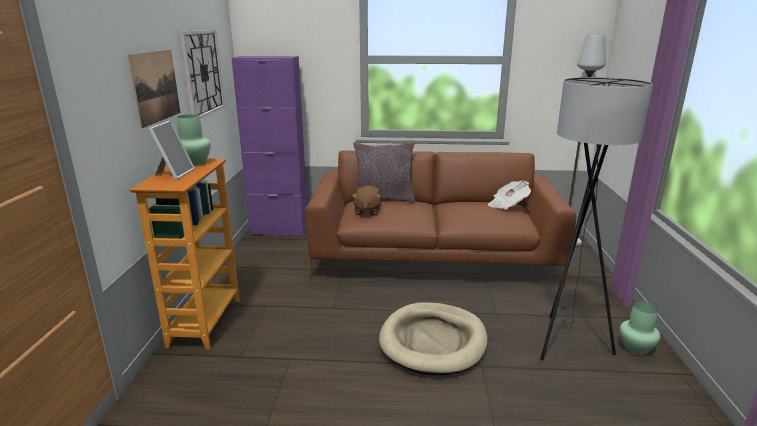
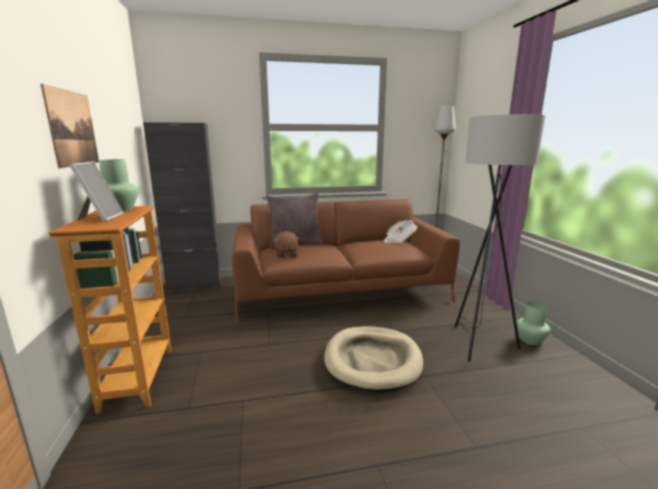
camera: 15 degrees left, 5 degrees down
wall clock [180,30,225,119] -> none
purple cabinet [232,56,307,237] -> black cabinet [143,122,221,291]

